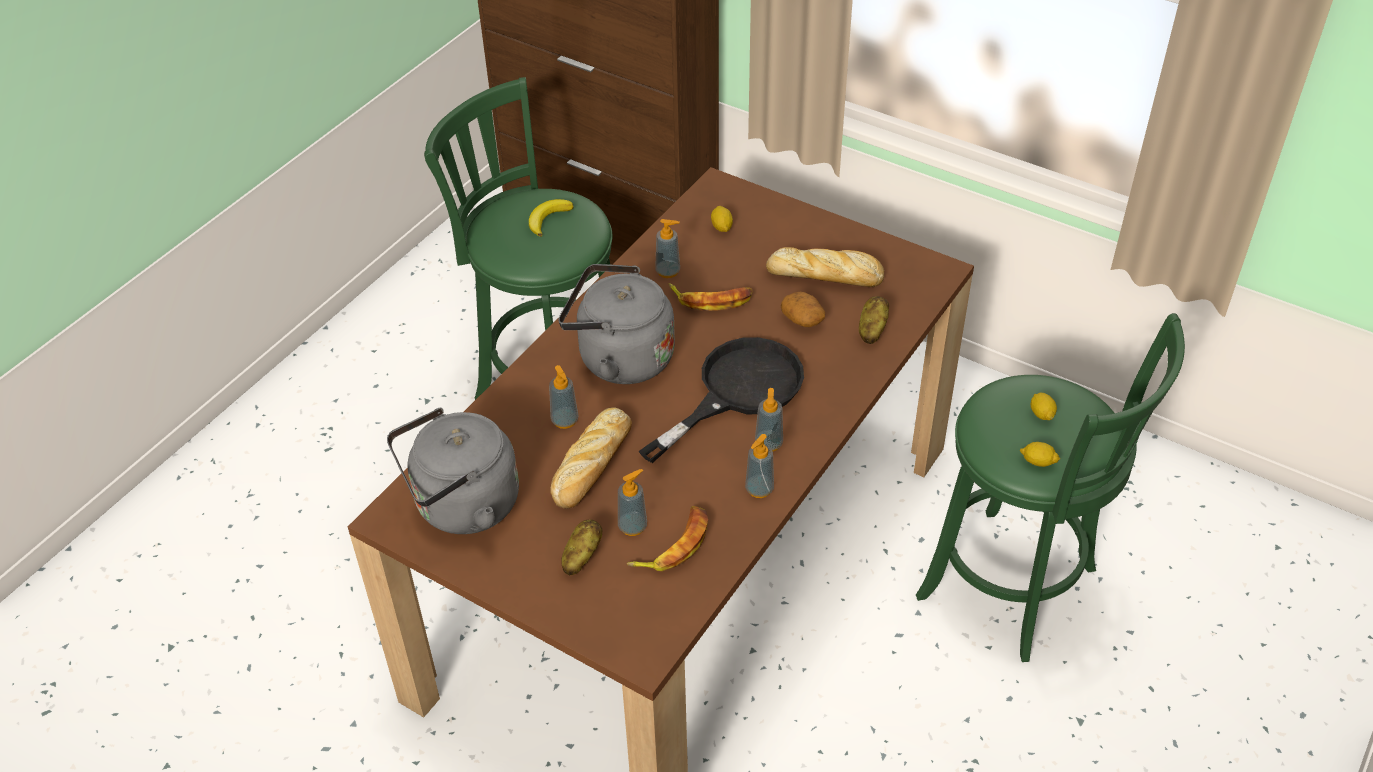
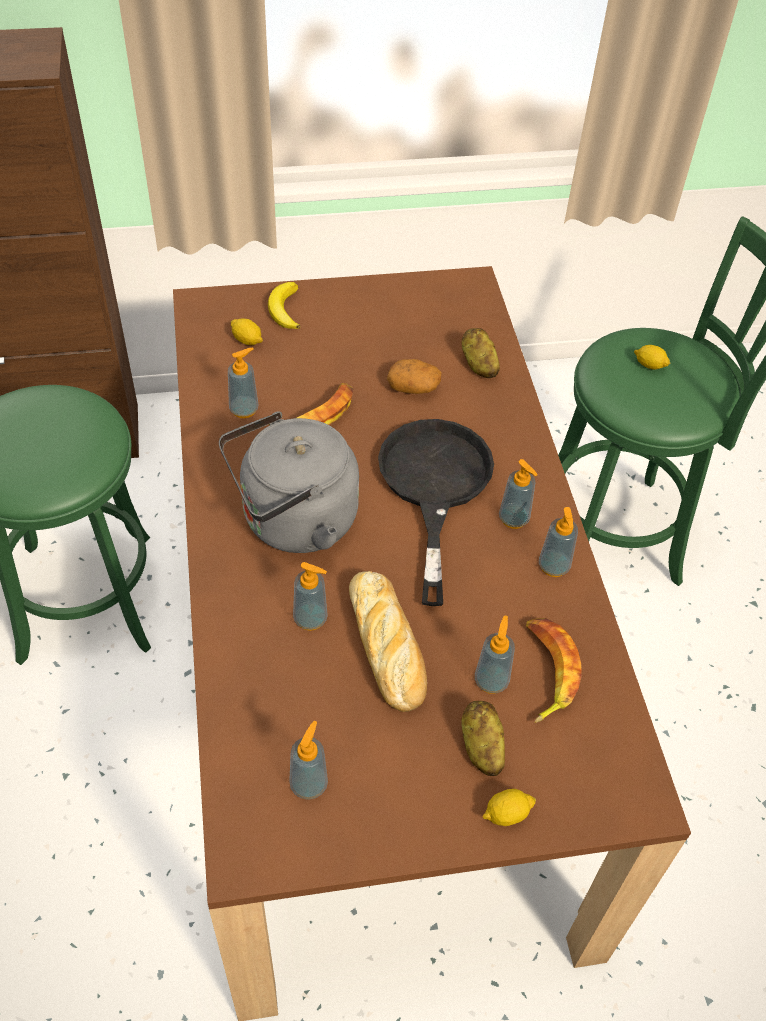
camera: 45 degrees left, 5 degrees up
grey kettle [387,408,519,534] -> soap dispenser [289,721,328,800]
banana [529,199,573,237] -> banana moved to [268,282,300,329]
bread [766,247,884,287] -> none
lemon [1020,442,1060,467] -> lemon moved to [483,789,536,826]

